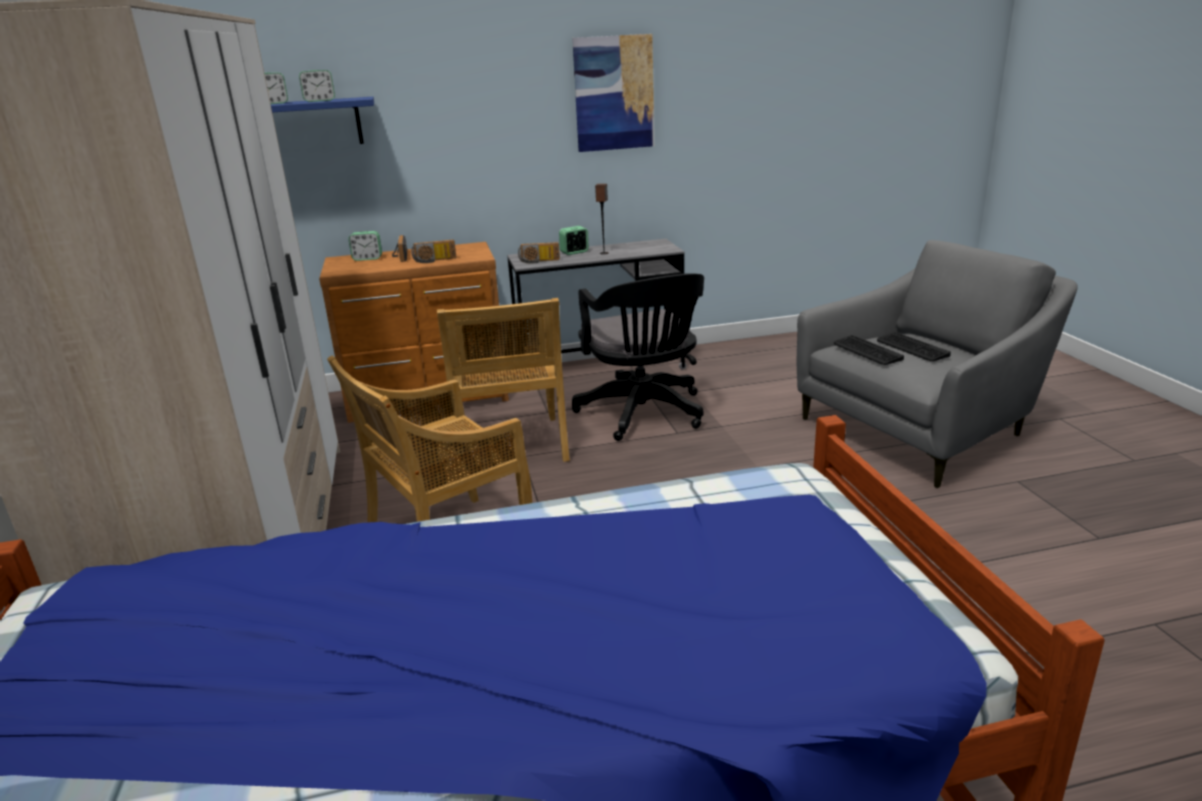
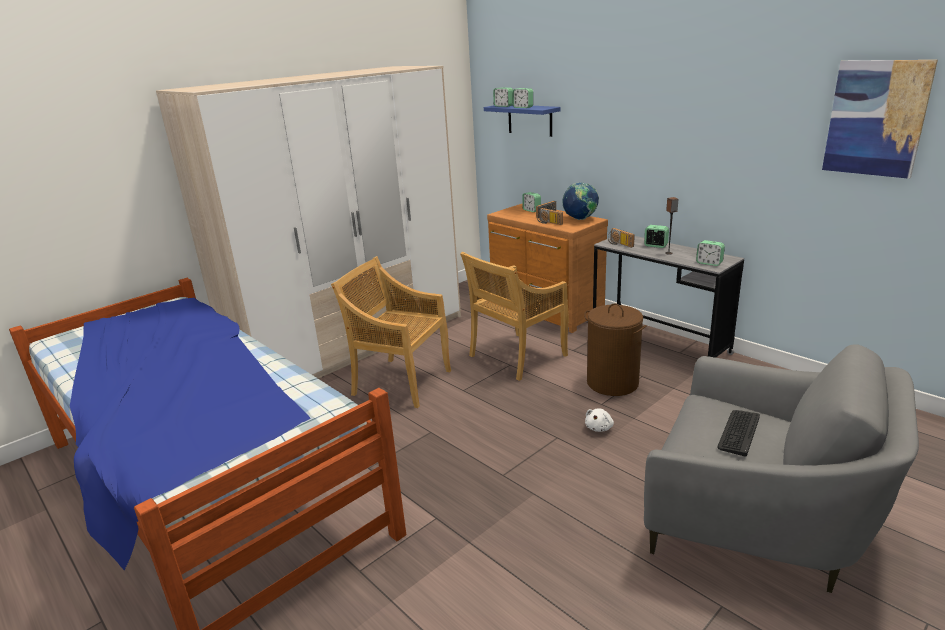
camera: 60 degrees right, 0 degrees up
picture [572,34,654,152] -> picture moved to [822,60,938,179]
black office chair [572,273,704,441] -> brown laundry basket [584,303,647,396]
keyboard [834,335,904,365] -> none
none -> globe [563,182,599,220]
none -> white plush toy [585,408,614,432]
none -> alarm clock [696,240,725,266]

